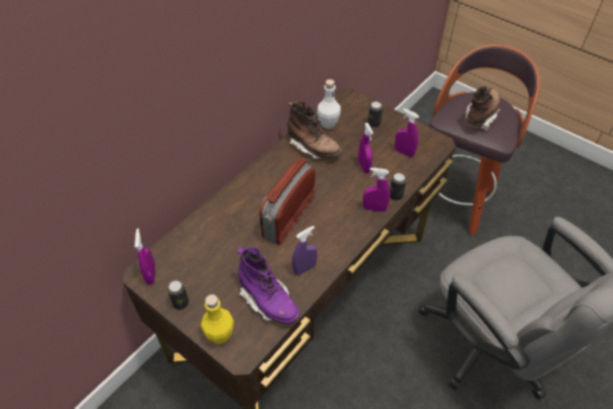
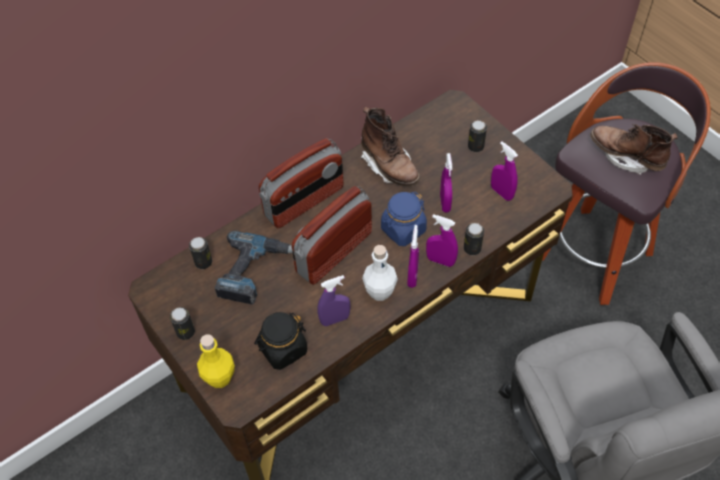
camera: 15 degrees right, 5 degrees up
purple spray bottle [135,229,155,285] -> purple spray bottle moved to [407,225,419,288]
purple boot [237,247,300,324] -> black jar [254,312,307,370]
white bottle [317,79,341,129] -> white bottle moved to [362,245,398,301]
brown boot [465,86,500,131] -> brown boot turned 105 degrees counterclockwise [590,124,678,175]
none -> can [189,237,212,269]
none -> power drill [215,231,293,304]
none -> radio [259,138,344,228]
none -> blue jar [381,192,427,246]

